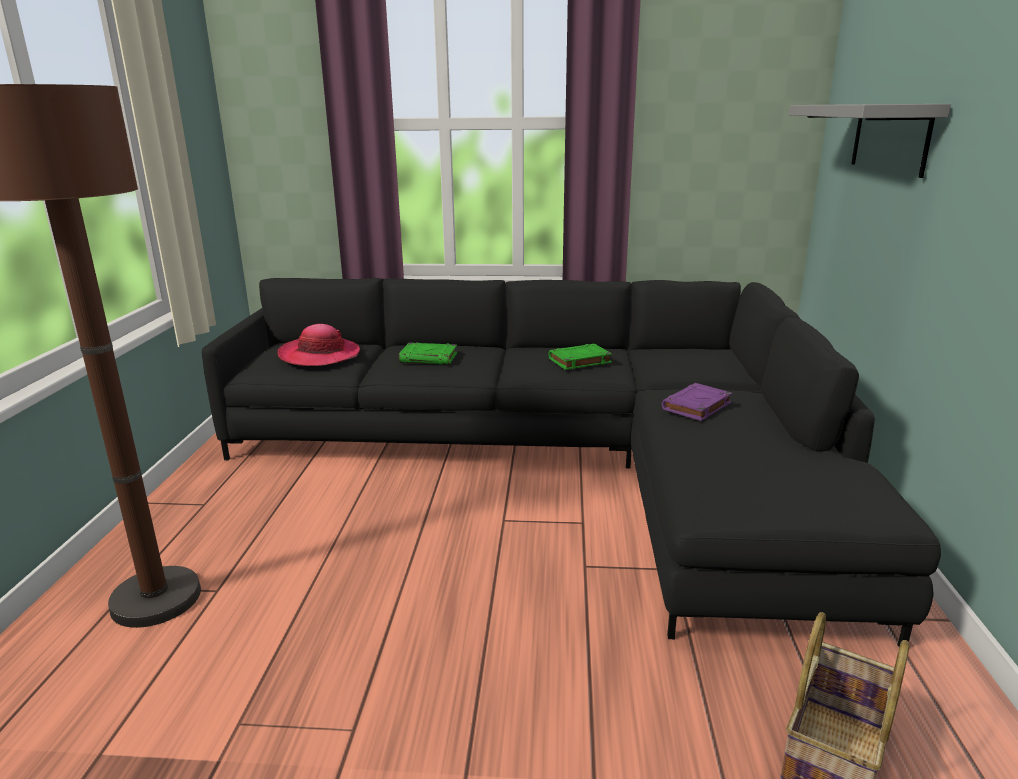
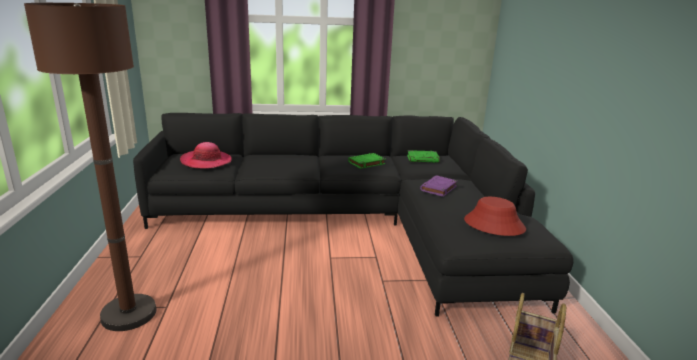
camera: 10 degrees left, 0 degrees up
green book [399,342,457,364] -> green book moved to [407,150,440,163]
grey shelf [789,104,951,178] -> none
none -> red hat [464,197,526,236]

